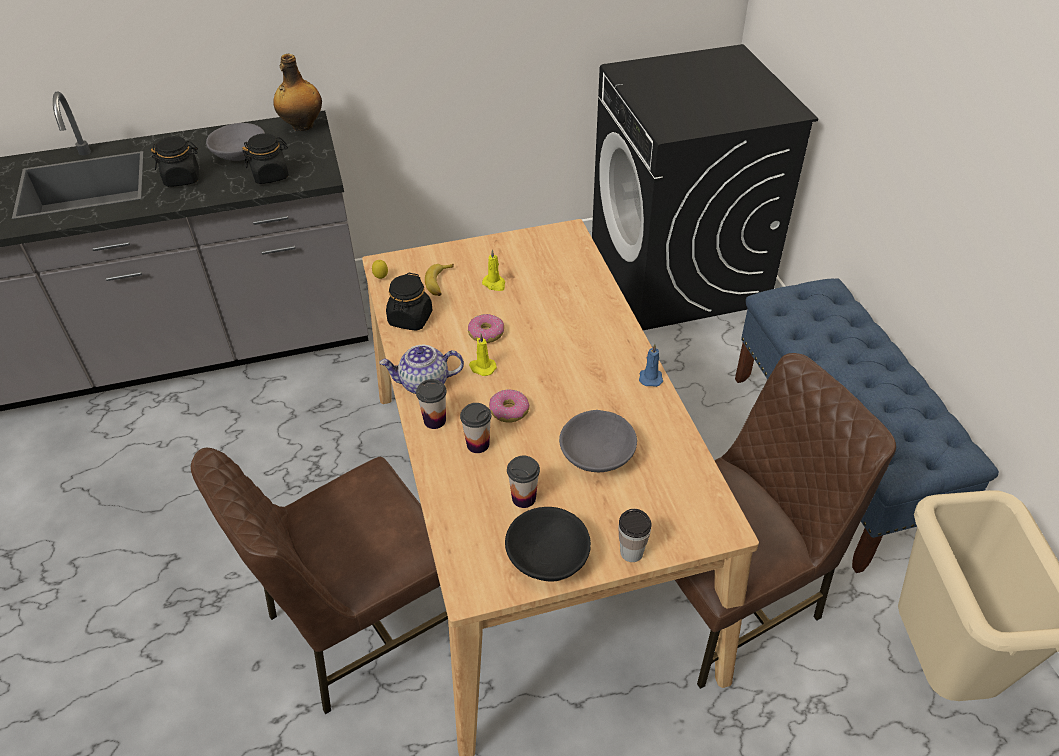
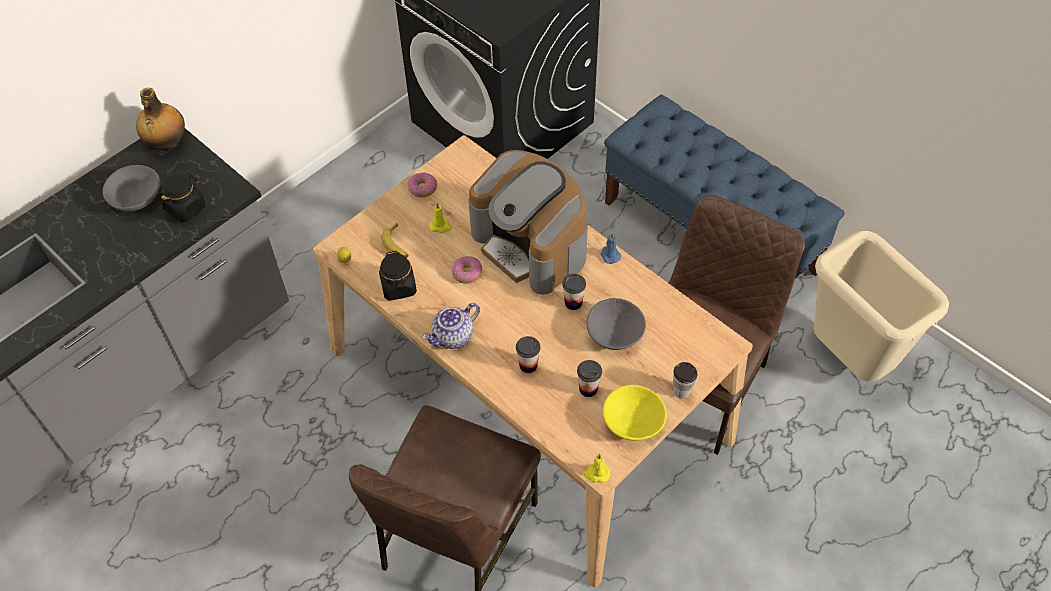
camera: 30 degrees left, 10 degrees up
black jar [151,136,199,187] -> none
cup [416,379,447,429] -> cup moved to [562,273,586,310]
yellow candle [469,334,497,376] -> yellow candle moved to [583,454,610,483]
donut [489,389,530,423] -> donut moved to [407,172,437,197]
black bowl [505,507,591,582] -> yellow bowl [603,385,667,441]
none -> coffee machine [468,150,588,295]

